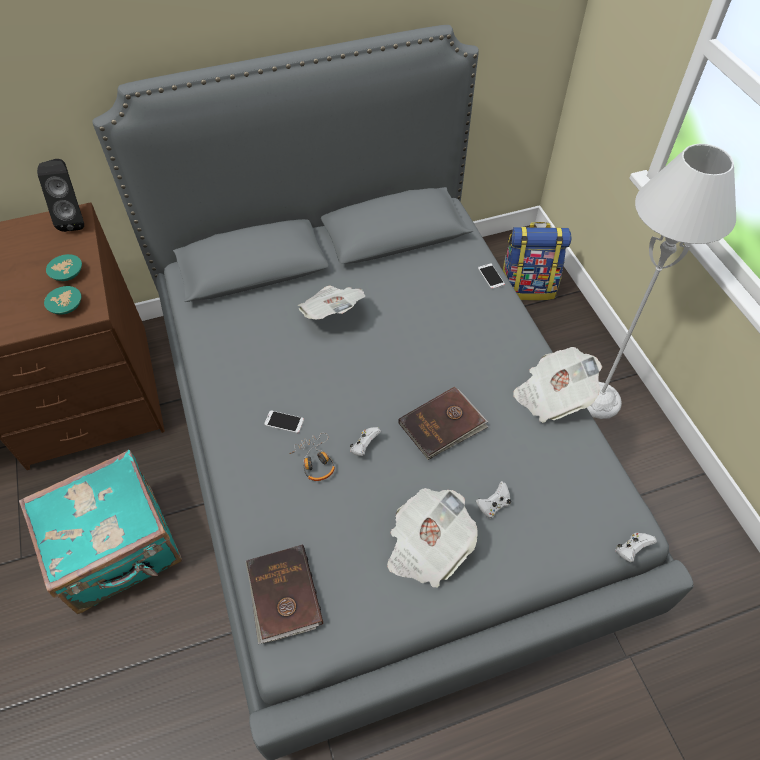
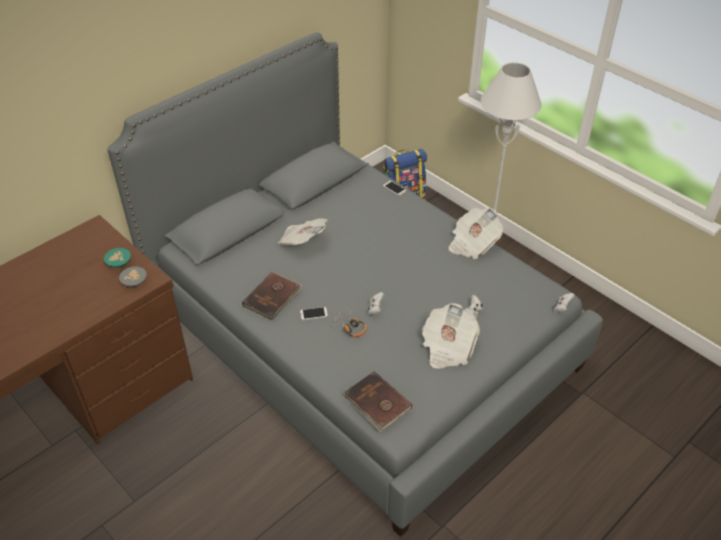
camera: 25 degrees left, 10 degrees down
turquoise suitcase [19,450,182,614] -> none
black speaker [37,159,84,232] -> none
turquoise bowl [44,286,81,315] -> grey bowl [119,266,147,287]
brown book [398,387,488,460] -> brown book moved to [242,272,303,320]

